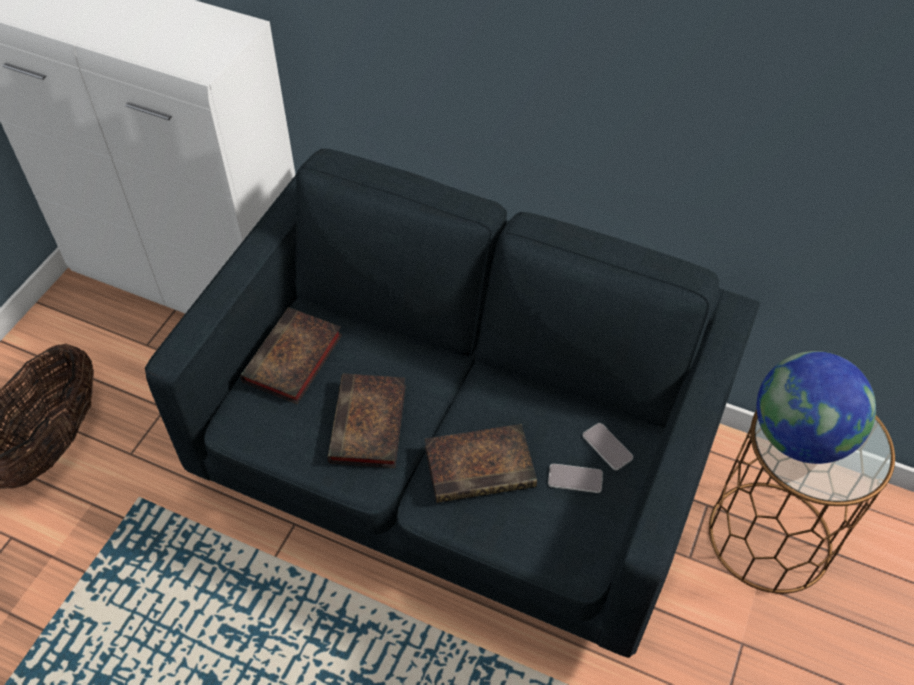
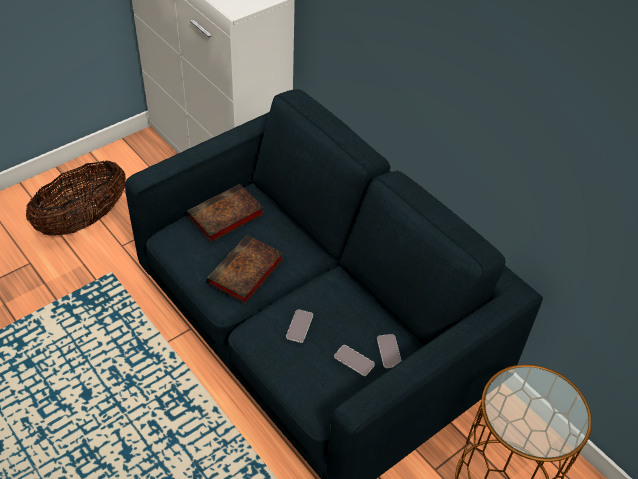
camera: 25 degrees right, 5 degrees down
book [425,424,537,503] -> phone [286,309,313,343]
globe [757,351,876,464] -> none

